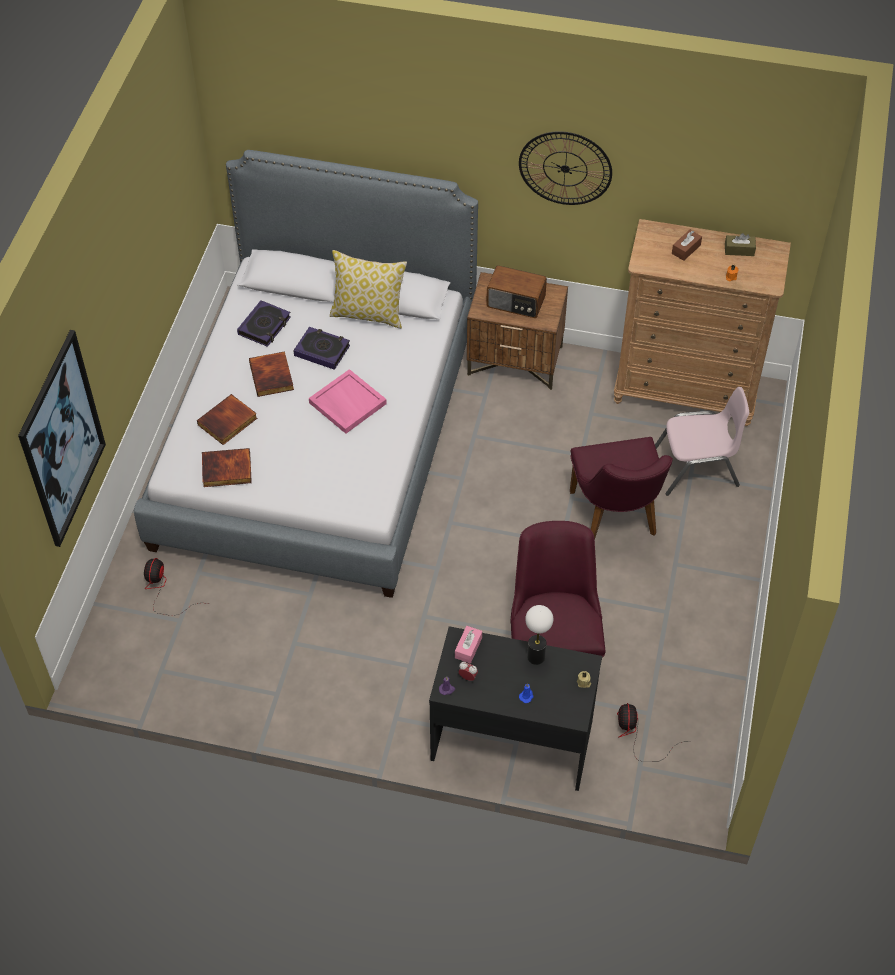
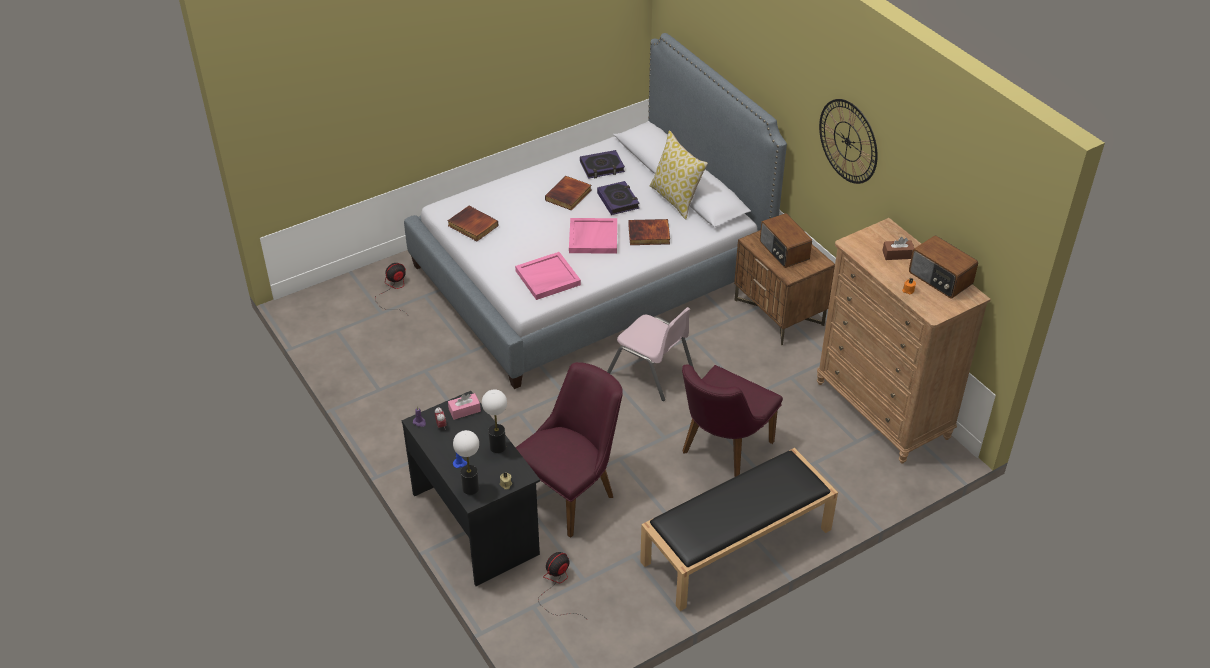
camera: 45 degrees right, 10 degrees down
picture [18,330,106,547] -> none
book [197,394,257,445] -> book moved to [628,219,670,245]
pink chair [655,387,749,496] -> pink chair moved to [607,307,694,401]
brown tissue box [725,233,756,256] -> radio [909,235,978,299]
none -> table lamp [453,430,479,495]
none -> pink tray [515,252,581,300]
none -> black bench [640,448,838,611]

